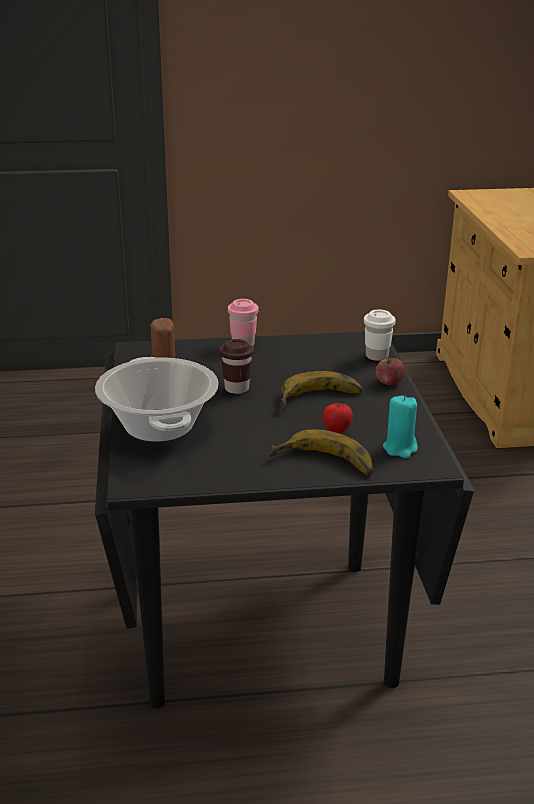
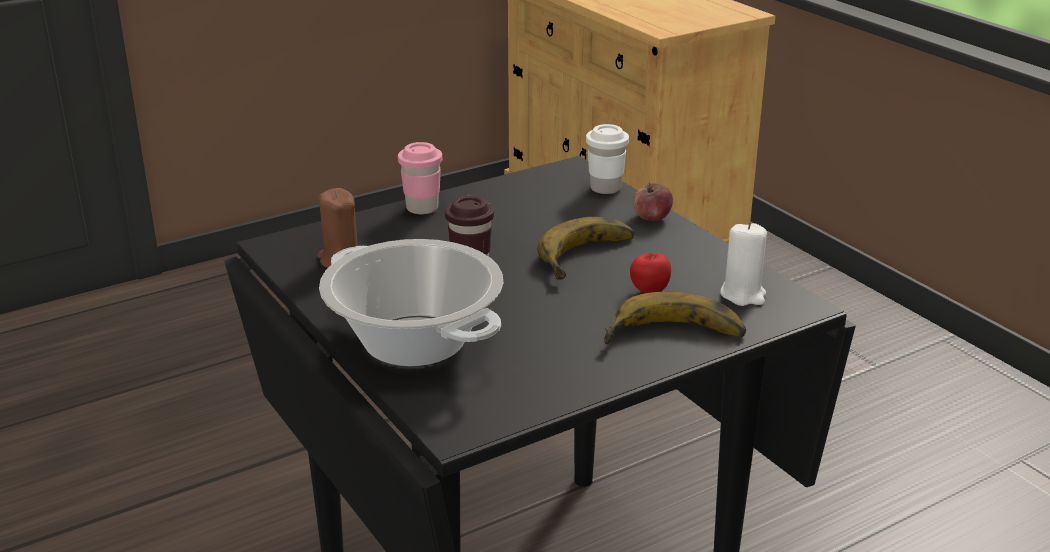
camera: 25 degrees left, 0 degrees up
turquoise candle [383,395,418,458] -> white candle [720,222,767,306]

